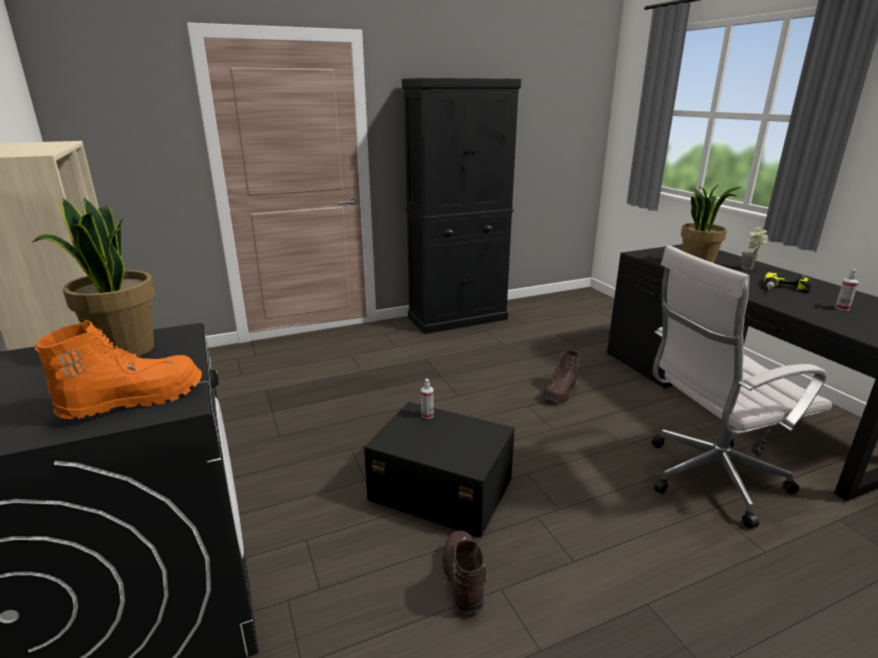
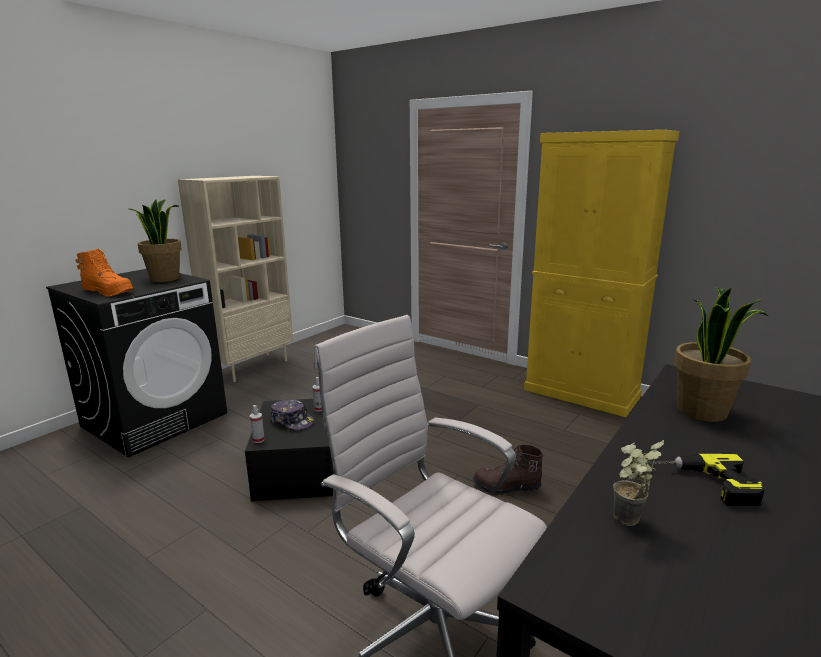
camera: 60 degrees right, 5 degrees down
black cabinet [402,78,521,334] -> yellow cabinet [524,130,679,417]
brown boot [443,531,486,613] -> none
potted plant [741,226,768,270] -> potted plant moved to [613,440,664,526]
spray bottle [835,269,859,311] -> spray bottle moved to [250,405,265,443]
none -> cap [269,399,314,430]

